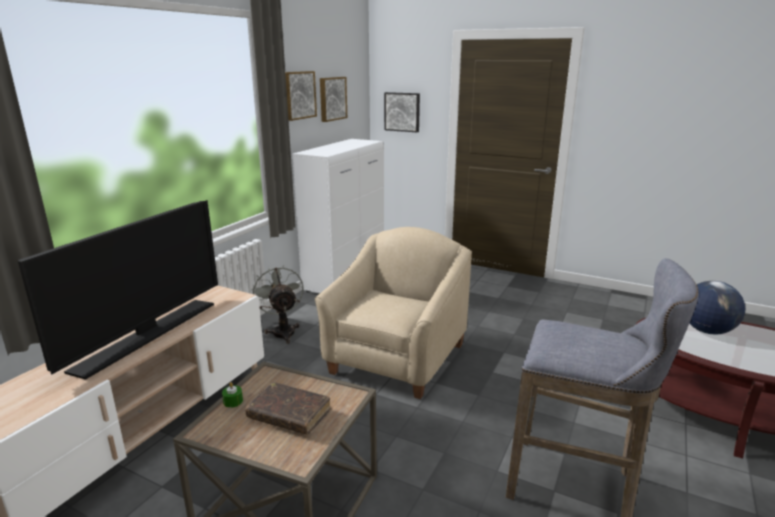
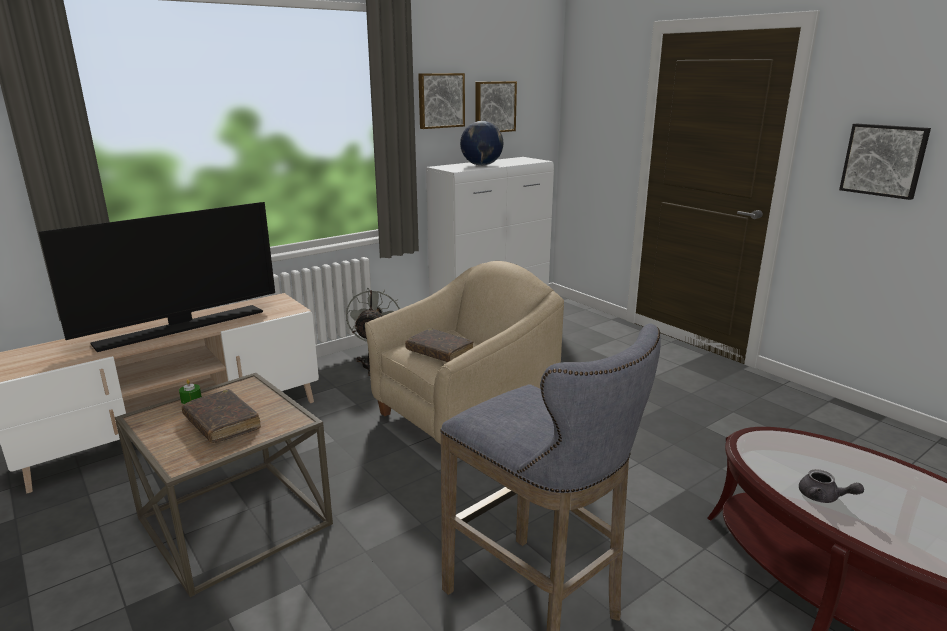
camera: 25 degrees right, 0 degrees up
picture [384,92,420,132] -> picture moved to [839,124,931,200]
globe [689,281,745,334] -> globe moved to [460,121,504,166]
none -> brown book [405,328,473,362]
none -> grey teapot [799,469,864,503]

